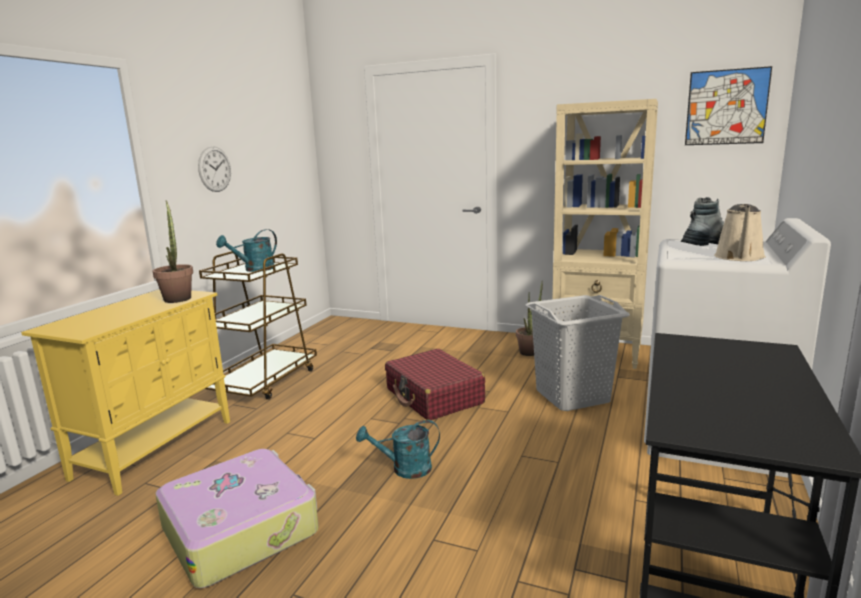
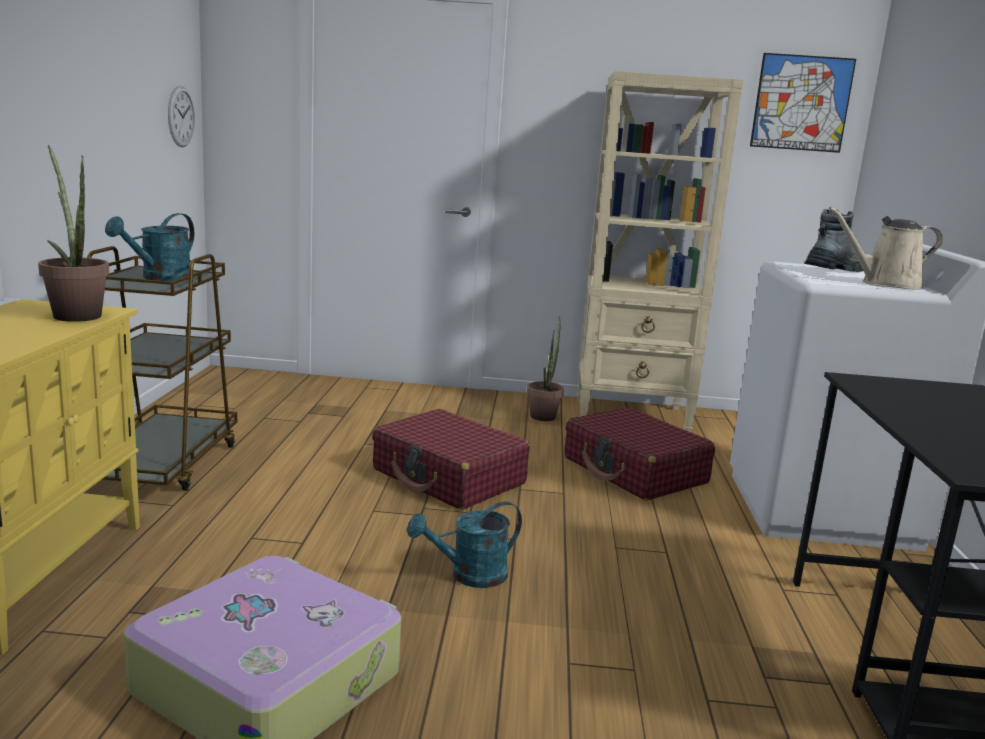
camera: 20 degrees left, 0 degrees up
wall clock [198,146,231,192] -> wall clock moved to [168,86,195,147]
grey laundry basket [525,295,630,411] -> red suitcase [565,407,715,501]
beige watering can [714,204,766,261] -> beige watering can turned 75 degrees clockwise [829,207,943,289]

